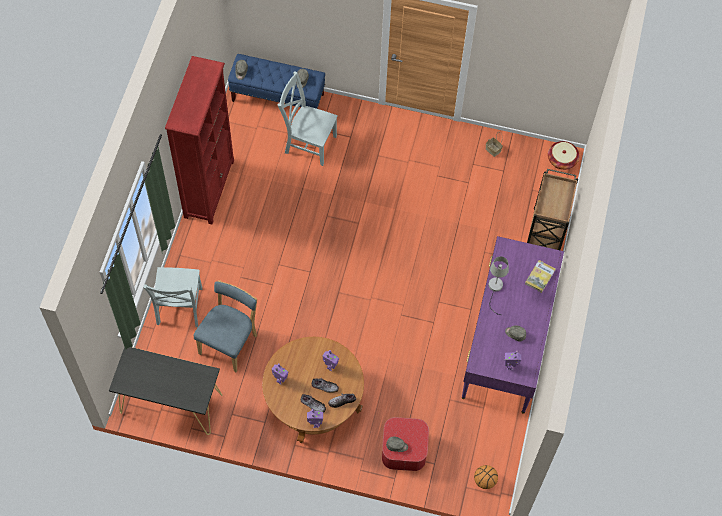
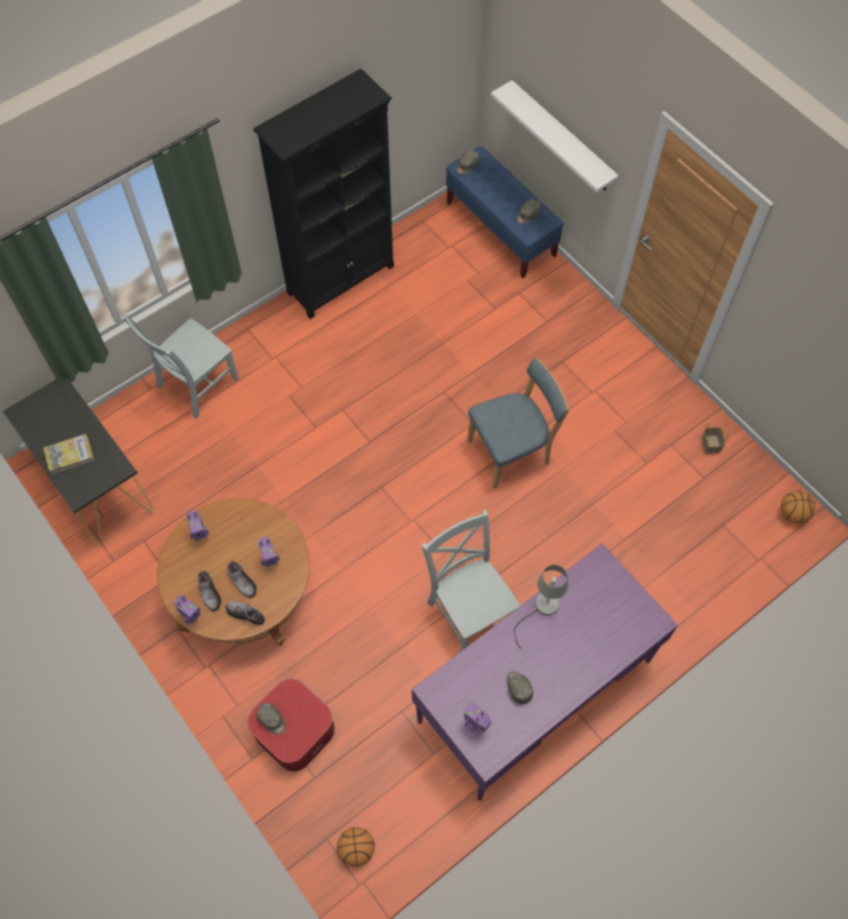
camera: 40 degrees right, 0 degrees up
red bookcase [165,56,234,224] -> black bookcase [253,69,394,319]
blue chair [194,280,257,372] -> blue chair moved to [467,358,570,489]
grey chair [278,71,338,166] -> grey chair moved to [422,510,521,651]
book [525,260,555,293] -> book moved to [43,434,94,474]
brown cart [527,169,578,250] -> none
basket [548,141,579,170] -> basketball [781,491,815,524]
none -> white shelf [491,80,619,193]

